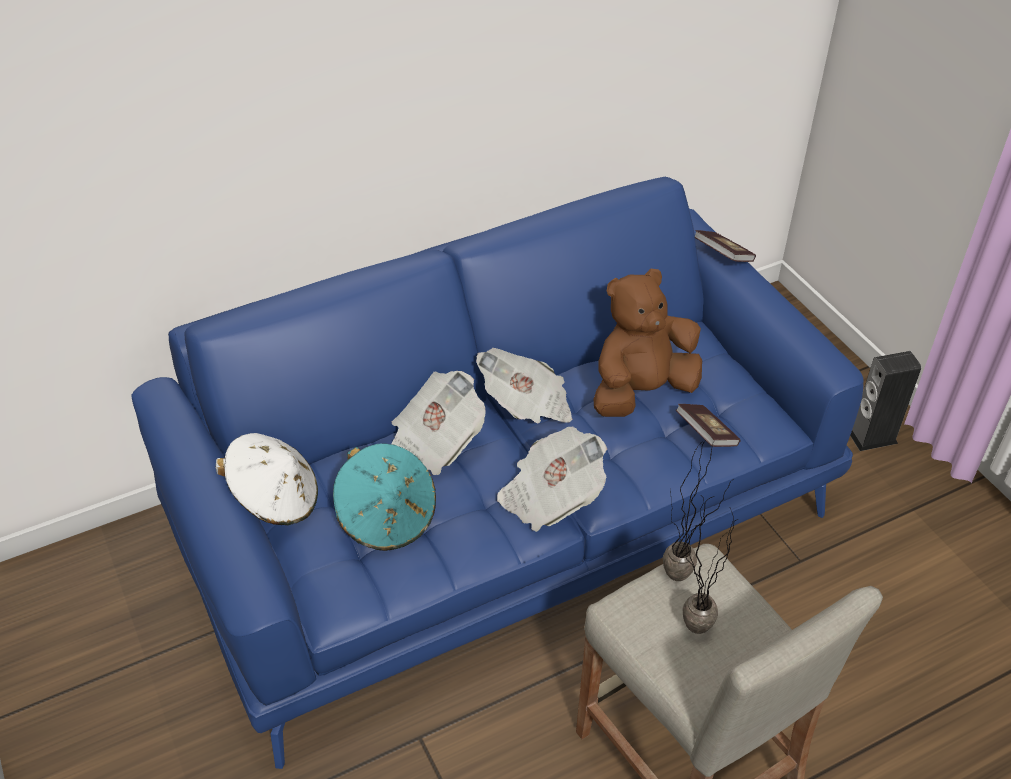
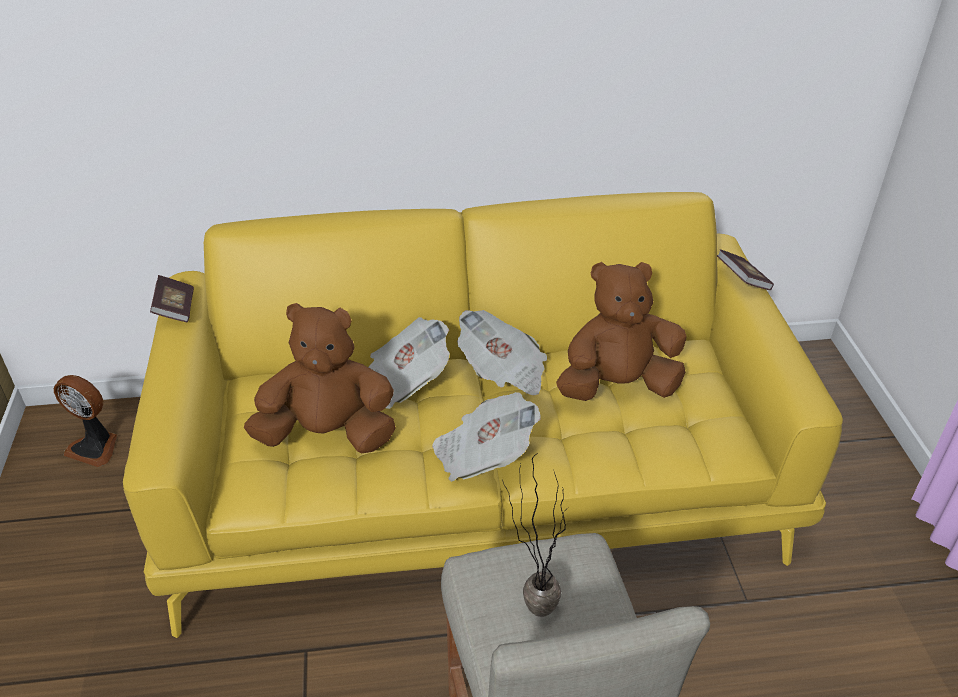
camera: 20 degrees right, 5 degrees down
blue sofa [131,177,864,769] -> yellow sofa [123,192,843,638]
white hat [216,433,318,525] -> none
turquoise hat [333,443,436,551] -> brown plush toy [244,303,396,453]
potted plant [663,441,734,581] -> none
book [676,404,741,447] -> book moved to [150,275,194,322]
speaker [850,351,921,451] -> none
none -> fan [54,375,117,467]

